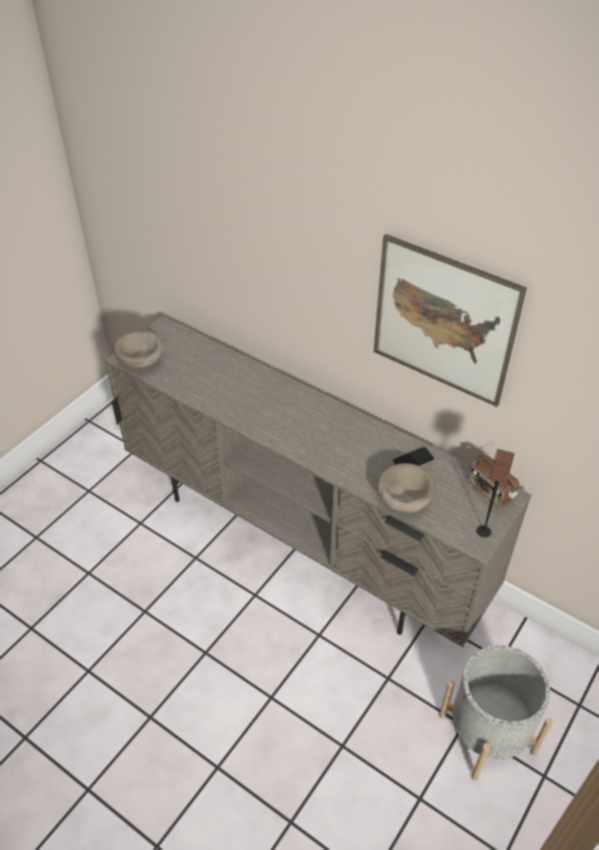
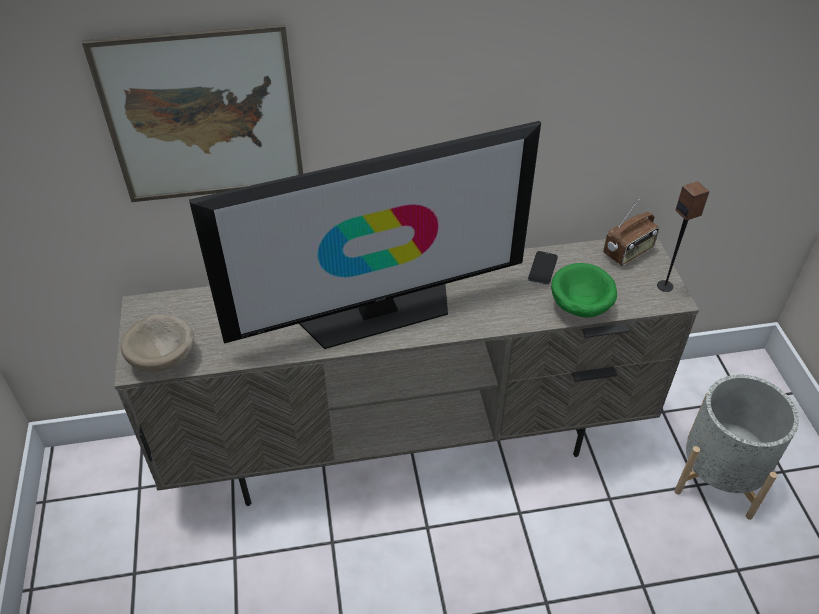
camera: 45 degrees left, 0 degrees up
picture [374,234,527,407] -> picture moved to [82,24,303,202]
beige bowl [377,463,435,513] -> green bowl [551,263,617,317]
radio [468,455,520,509] -> radio turned 45 degrees counterclockwise [603,199,659,266]
none -> television [189,121,541,349]

